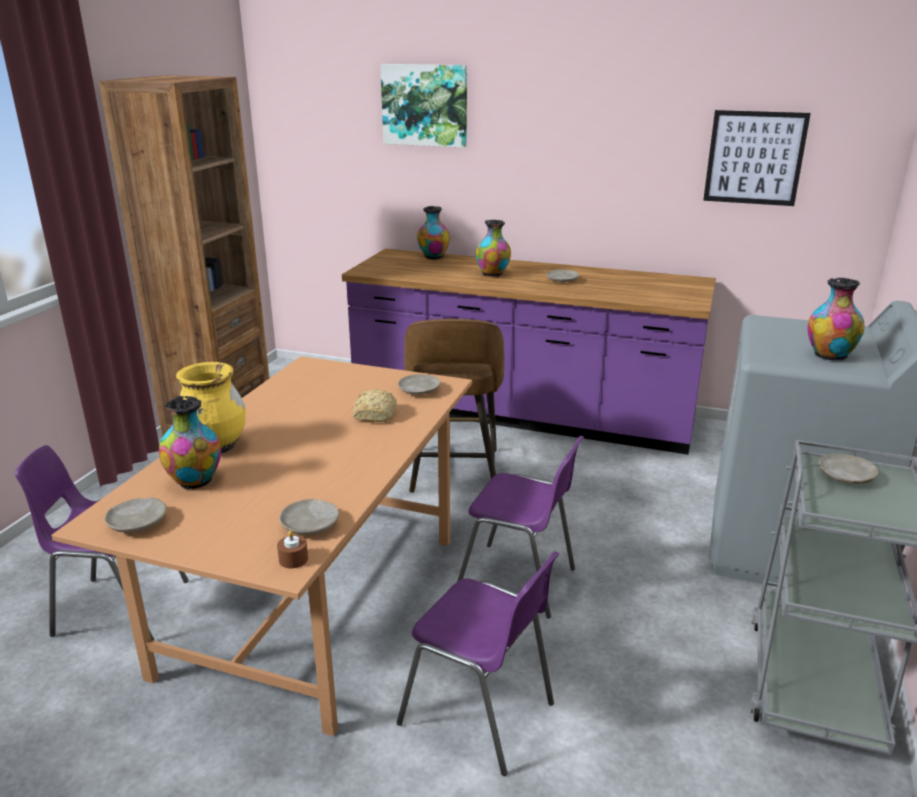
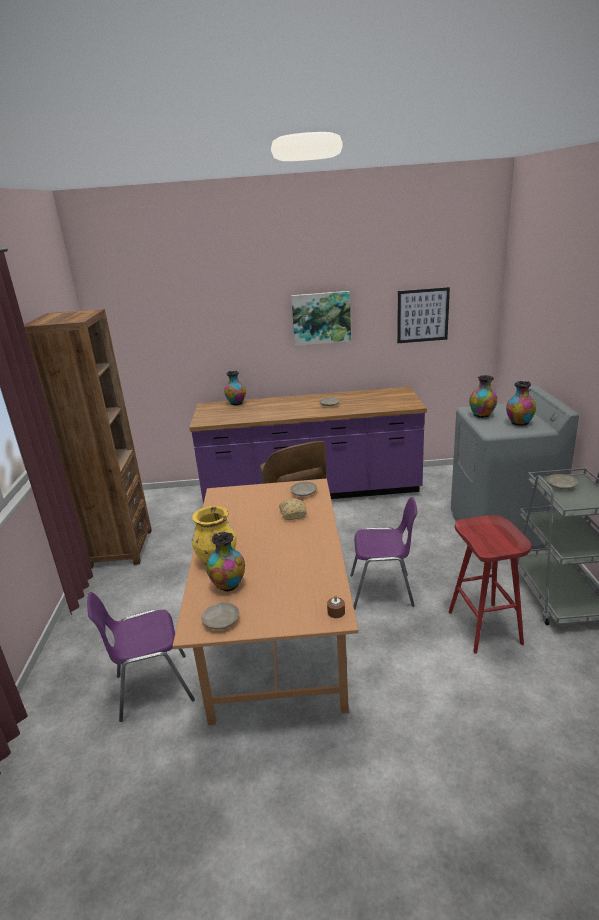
camera: 20 degrees left, 0 degrees up
beige plate [279,499,339,535] -> none
picture [380,64,467,148] -> picture moved to [291,291,351,346]
purple chair [396,551,559,776] -> none
vase [476,220,511,277] -> vase moved to [469,375,497,418]
none -> red stool [448,515,532,654]

